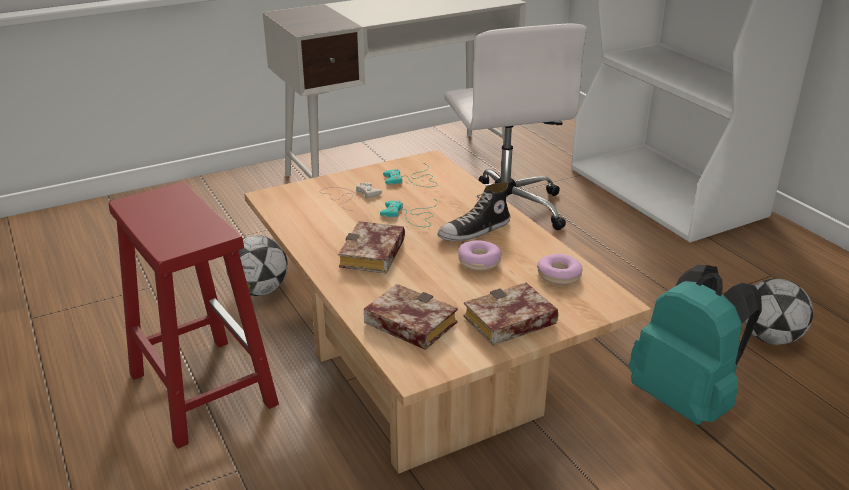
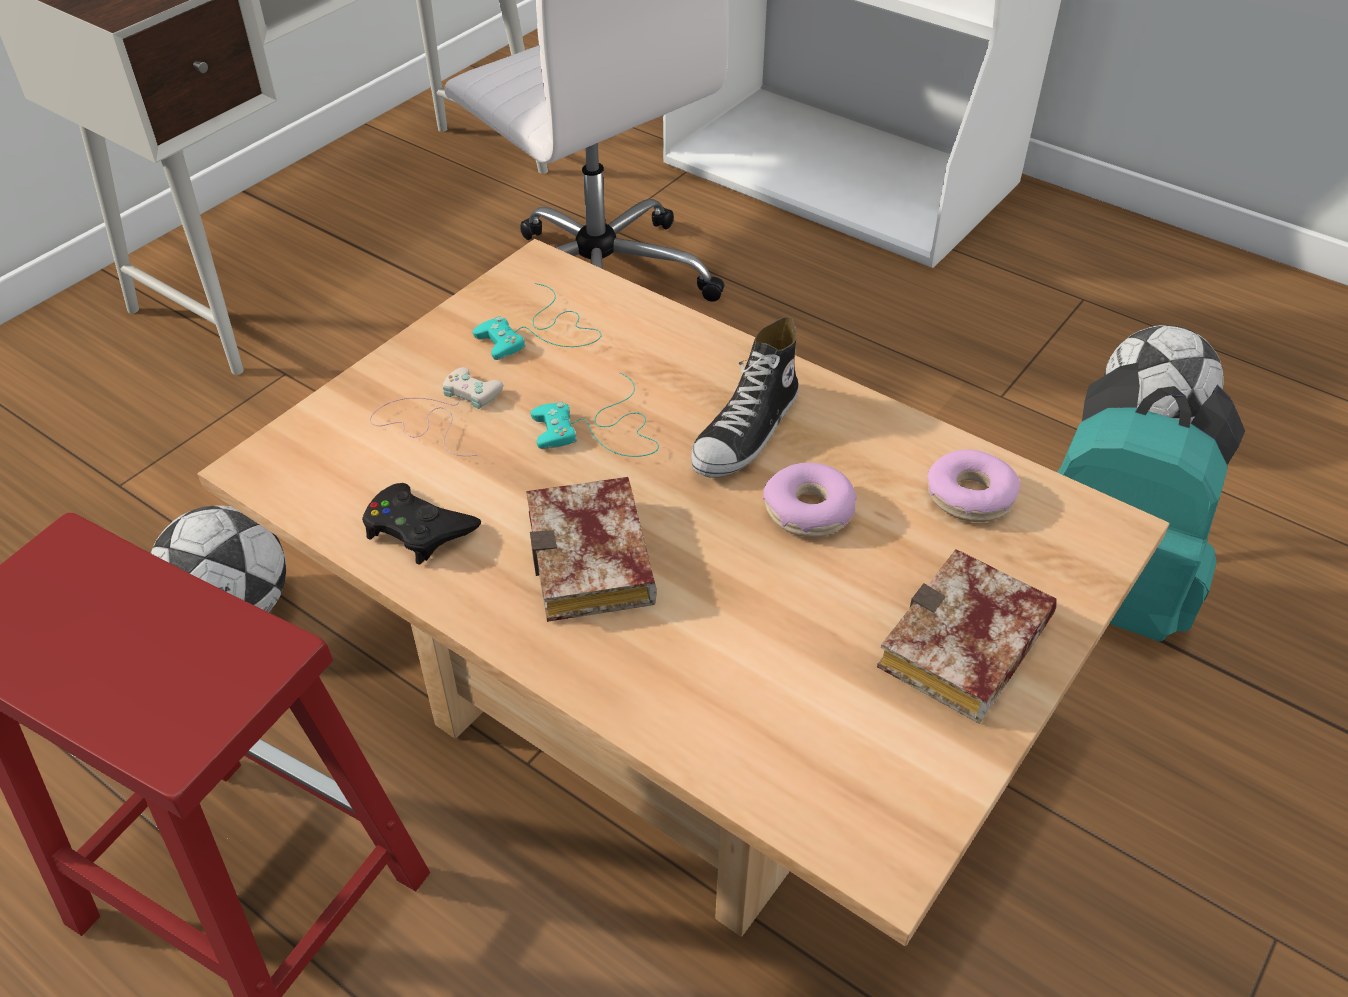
camera: 25 degrees left, 15 degrees up
book [364,284,458,350] -> none
none -> black game controller [362,483,481,565]

